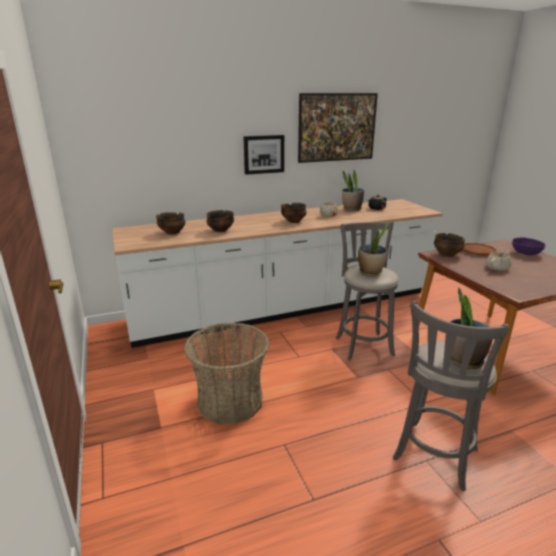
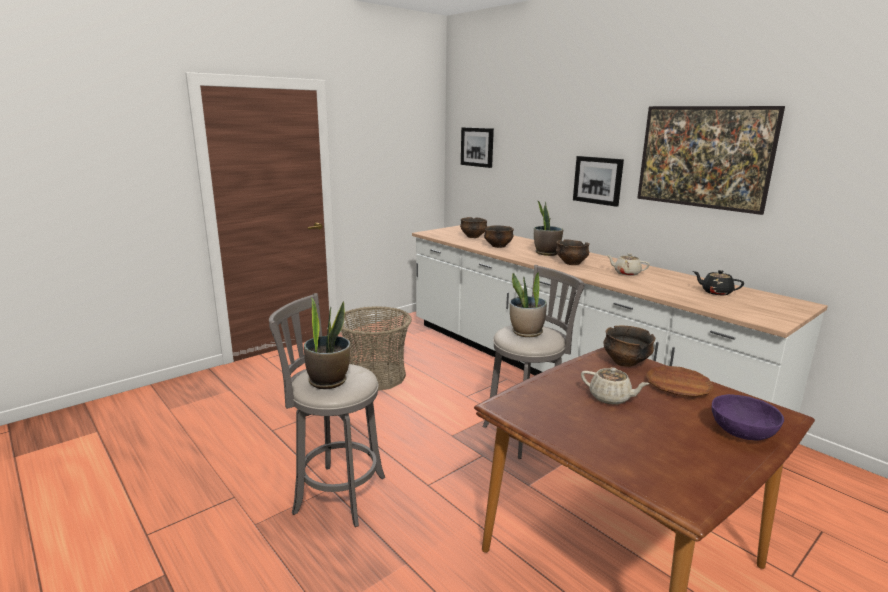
camera: 70 degrees right, 5 degrees down
potted plant [342,170,364,211] -> potted plant moved to [534,200,563,256]
none -> picture [461,127,494,168]

